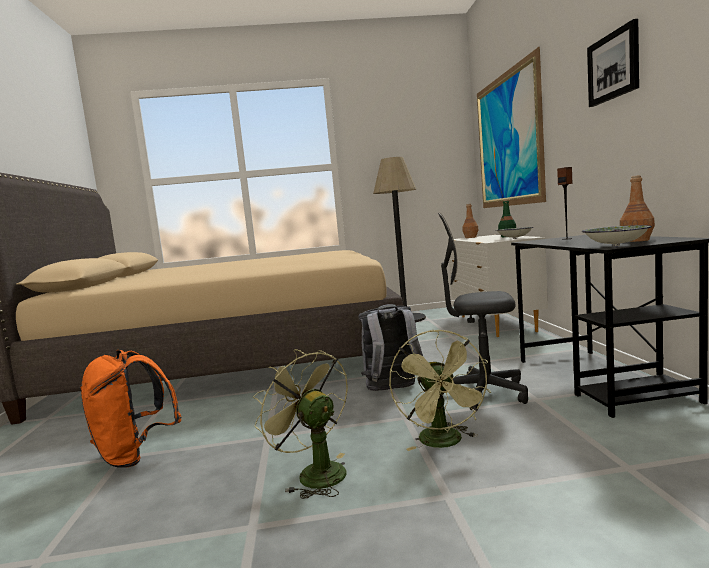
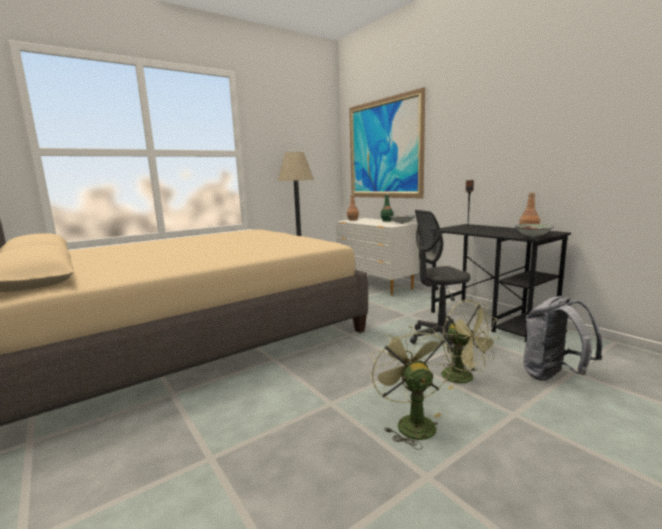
camera: 30 degrees left, 5 degrees up
orange backpack [81,350,182,468] -> none
green fan [253,349,348,499] -> green fan turned 60 degrees clockwise [370,325,453,450]
grey backpack [358,304,423,391] -> grey backpack moved to [523,296,602,381]
picture [587,19,639,107] -> none

